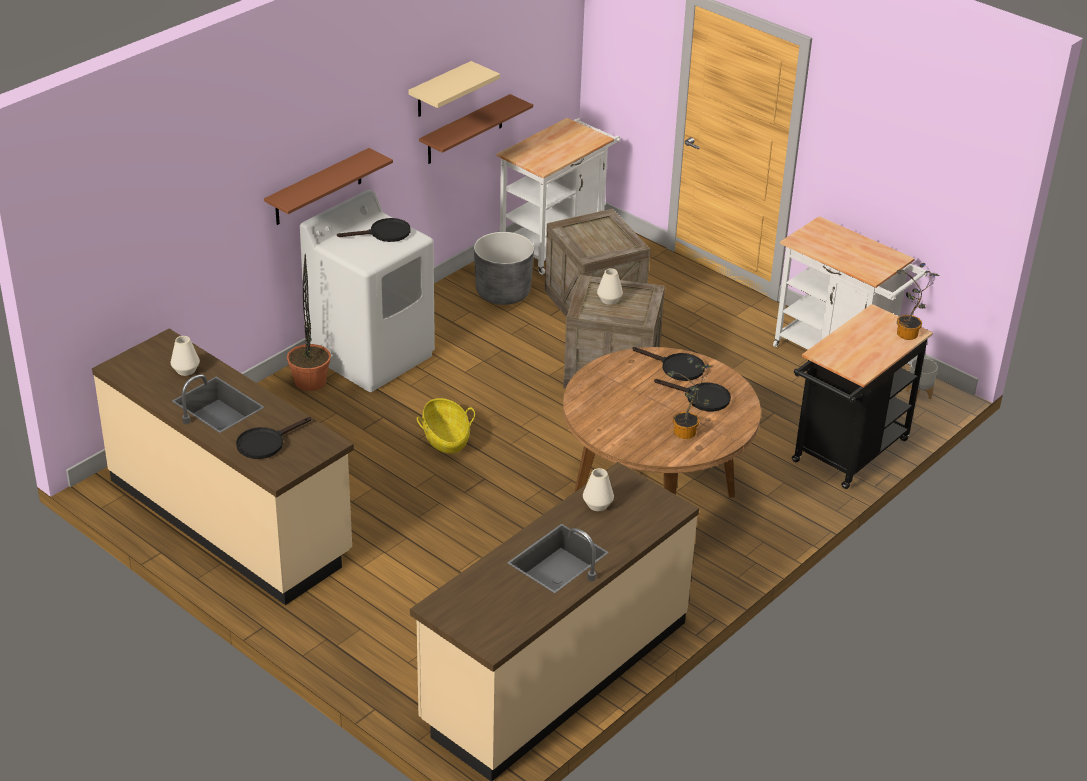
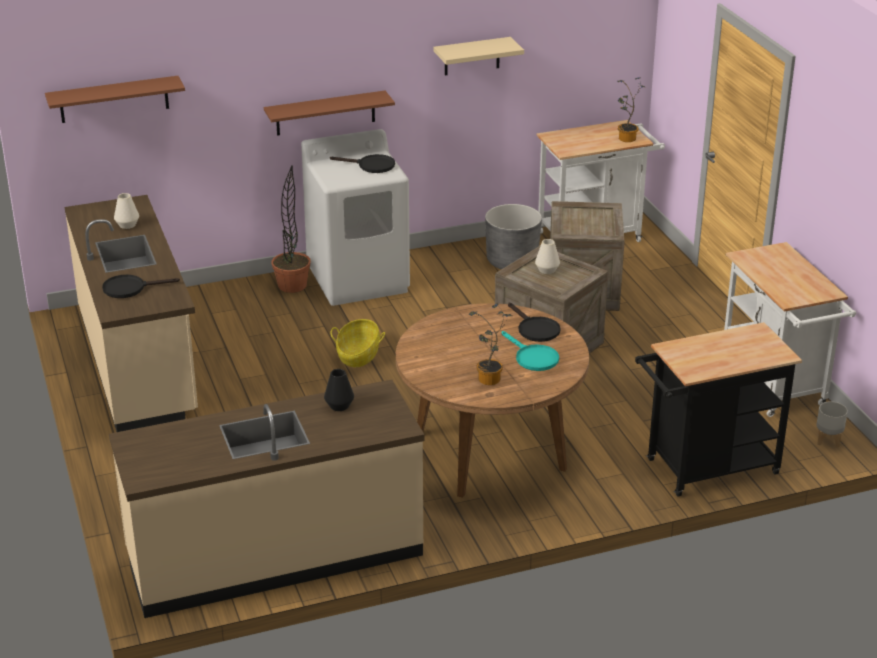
camera: 30 degrees right, 5 degrees down
brown shelf [419,94,533,164] -> brown shelf moved to [45,76,185,123]
white vase [583,468,614,511] -> black vase [324,369,354,411]
black frying pan [654,379,731,411] -> turquoise frying pan [501,331,559,371]
potted plant [896,263,940,340] -> potted plant moved to [617,77,645,142]

